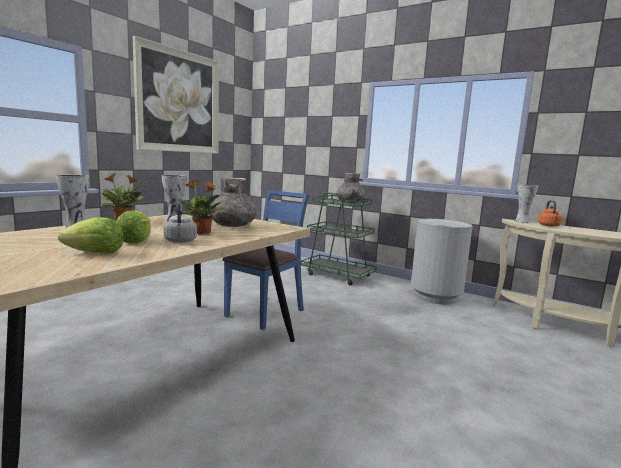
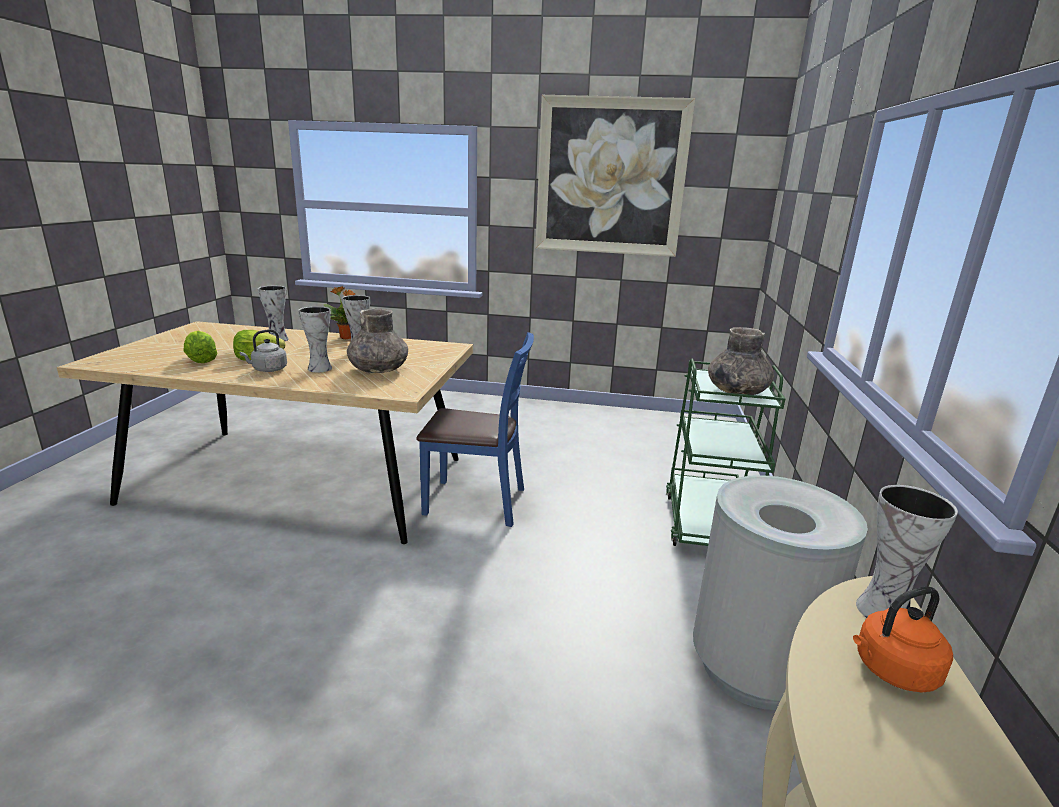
camera: 65 degrees right, 10 degrees up
potted plant [177,179,227,235] -> vase [298,306,332,372]

